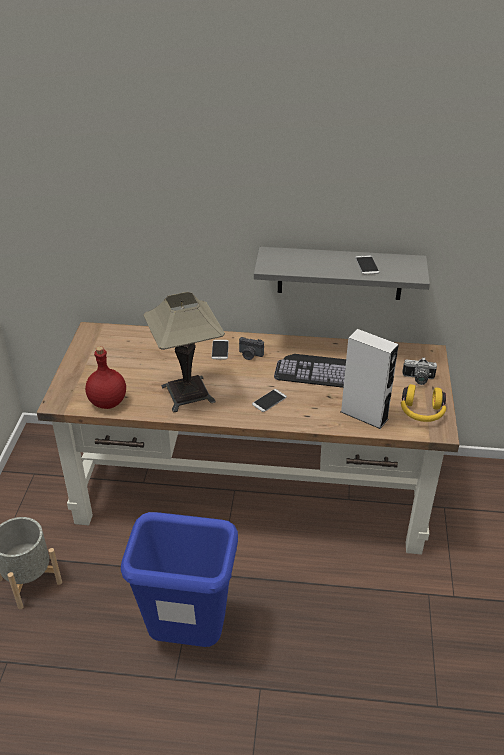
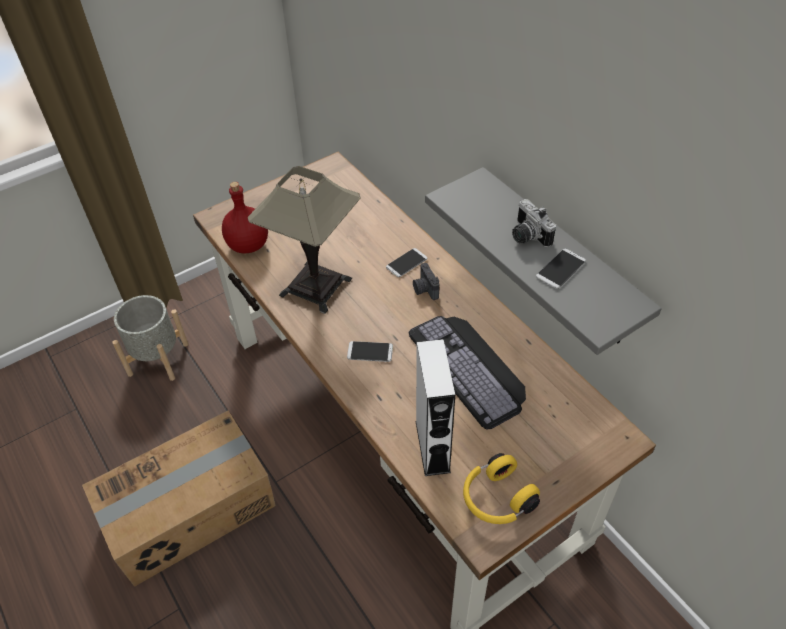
camera: 50 degrees right, 10 degrees up
blue trash can [121,512,238,647] -> cardboard box [82,410,276,587]
camera [402,357,437,385] -> camera moved to [512,199,556,247]

